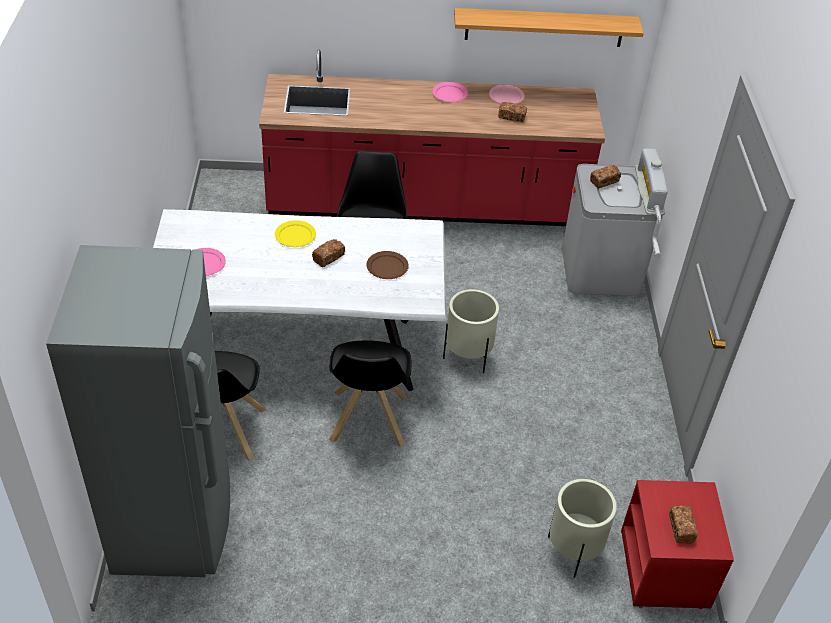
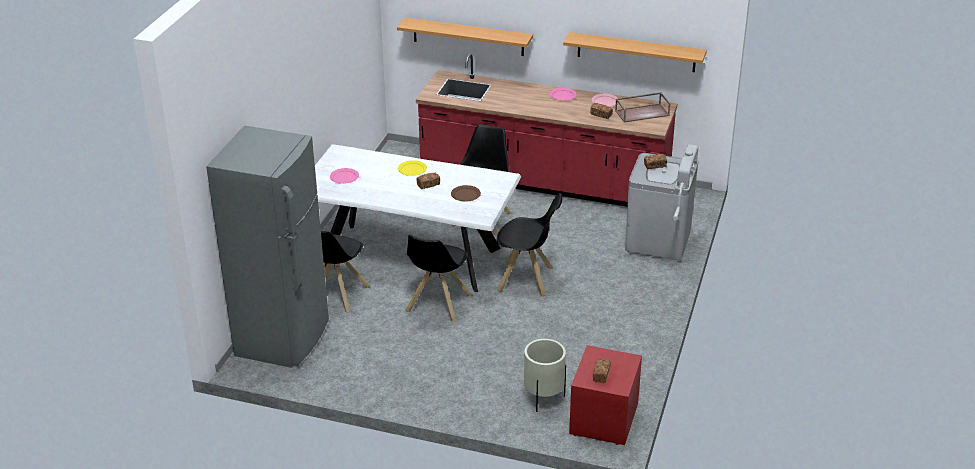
camera: 20 degrees right, 10 degrees down
beige planter [443,289,499,373] -> black chair [497,193,562,297]
none -> shelf [397,18,533,56]
none -> brown tray [615,92,670,122]

